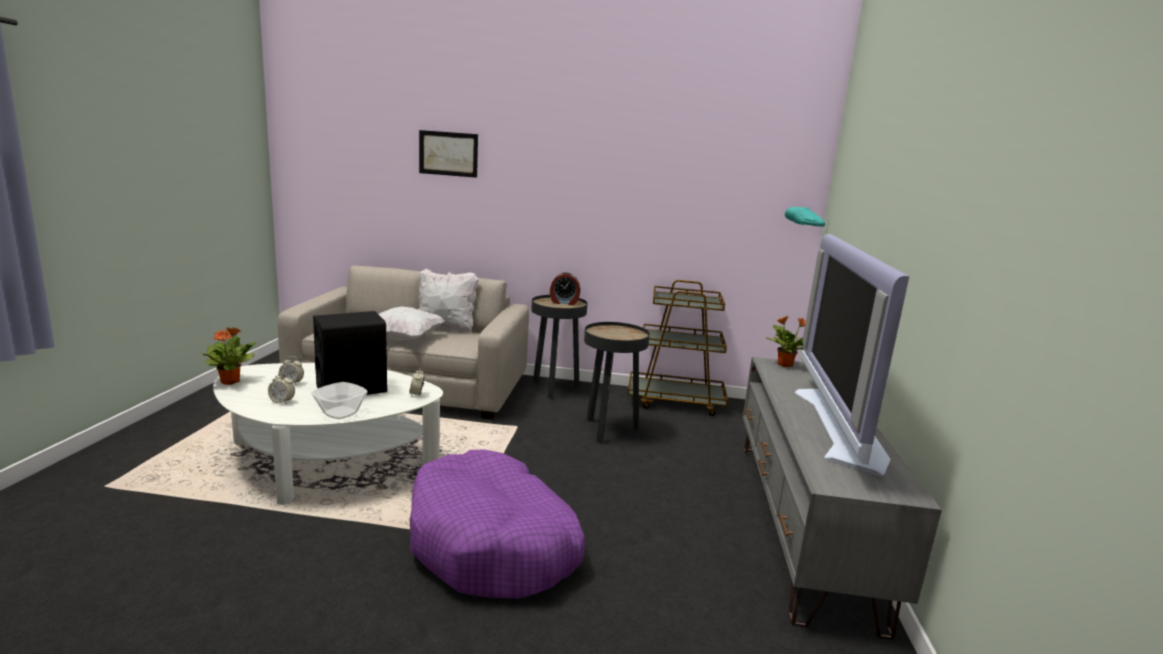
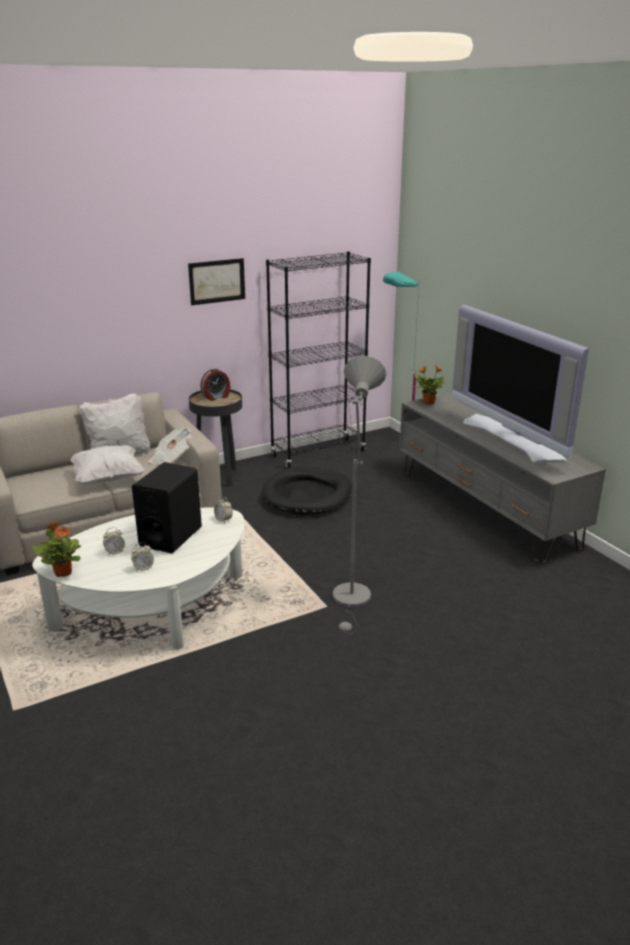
camera: 35 degrees left, 10 degrees up
bowl [311,382,368,419] -> none
purple dog bed [410,450,585,599] -> grey floor lamp [333,356,386,634]
picture [419,130,478,178] -> picture moved to [188,258,245,305]
black side table [584,322,650,443] -> black dog bed [262,467,352,515]
brown cart [628,280,728,416] -> black bookcase [266,251,371,468]
none -> newspaper [149,428,192,465]

